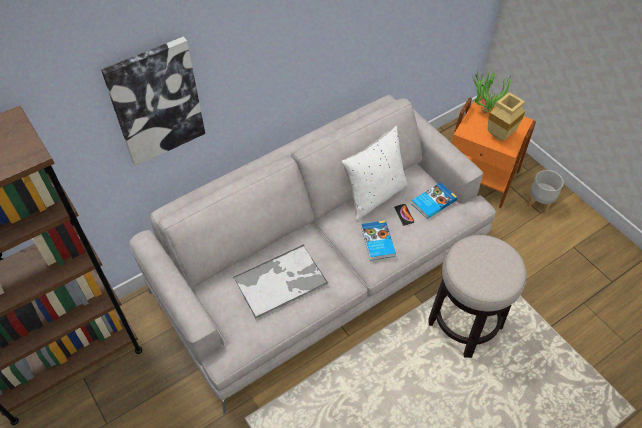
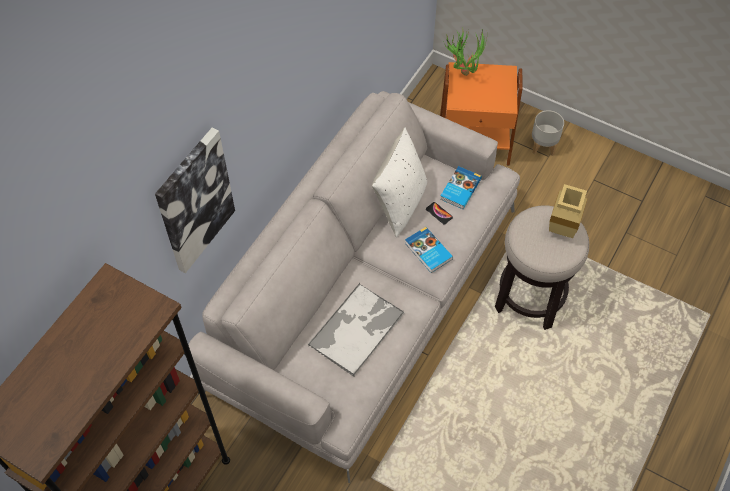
camera: 25 degrees left, 5 degrees up
beige vase [488,92,525,141] -> beige vase moved to [549,184,587,238]

